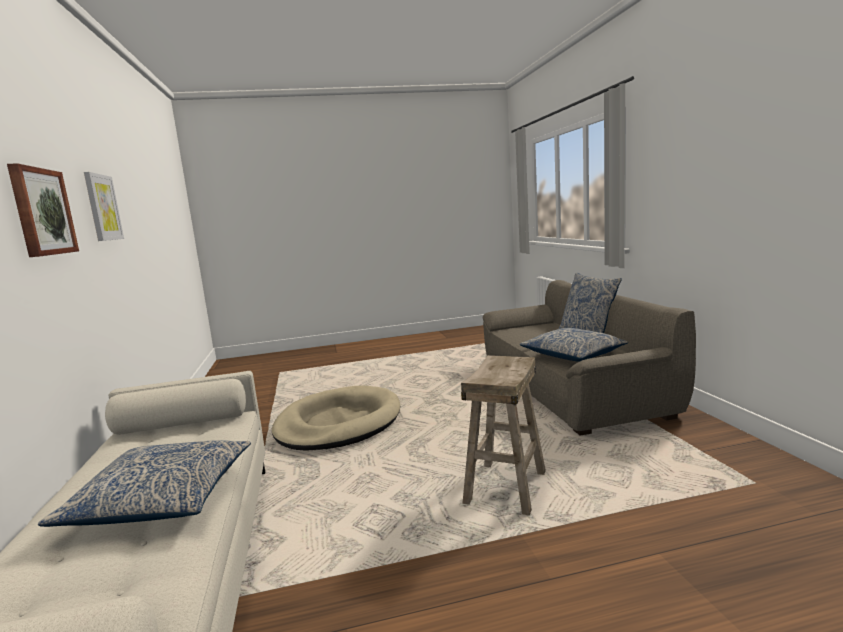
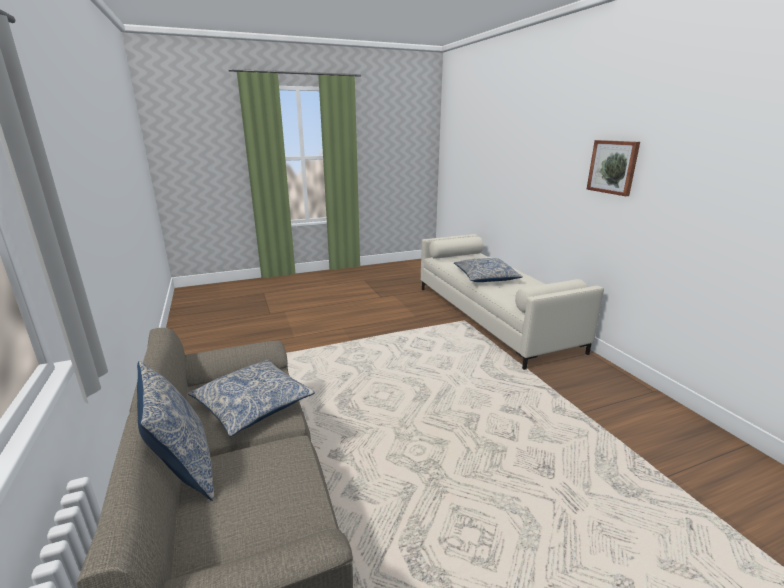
camera: 170 degrees right, 10 degrees up
picture [84,172,124,241] -> none
beige dog bed [272,385,400,451] -> none
beige stool [461,355,546,515] -> none

